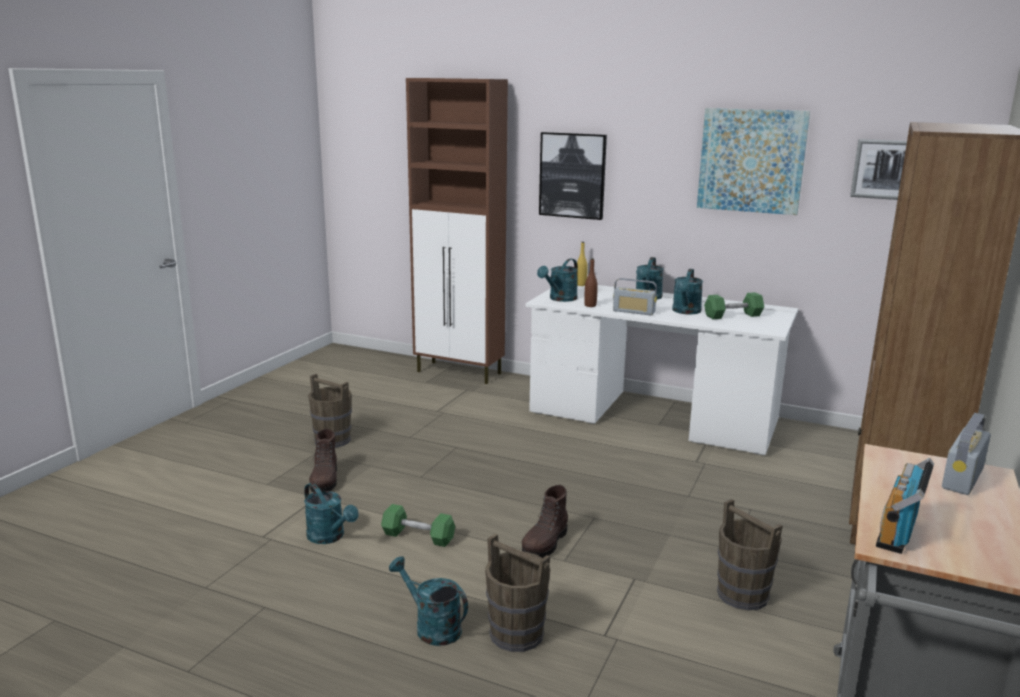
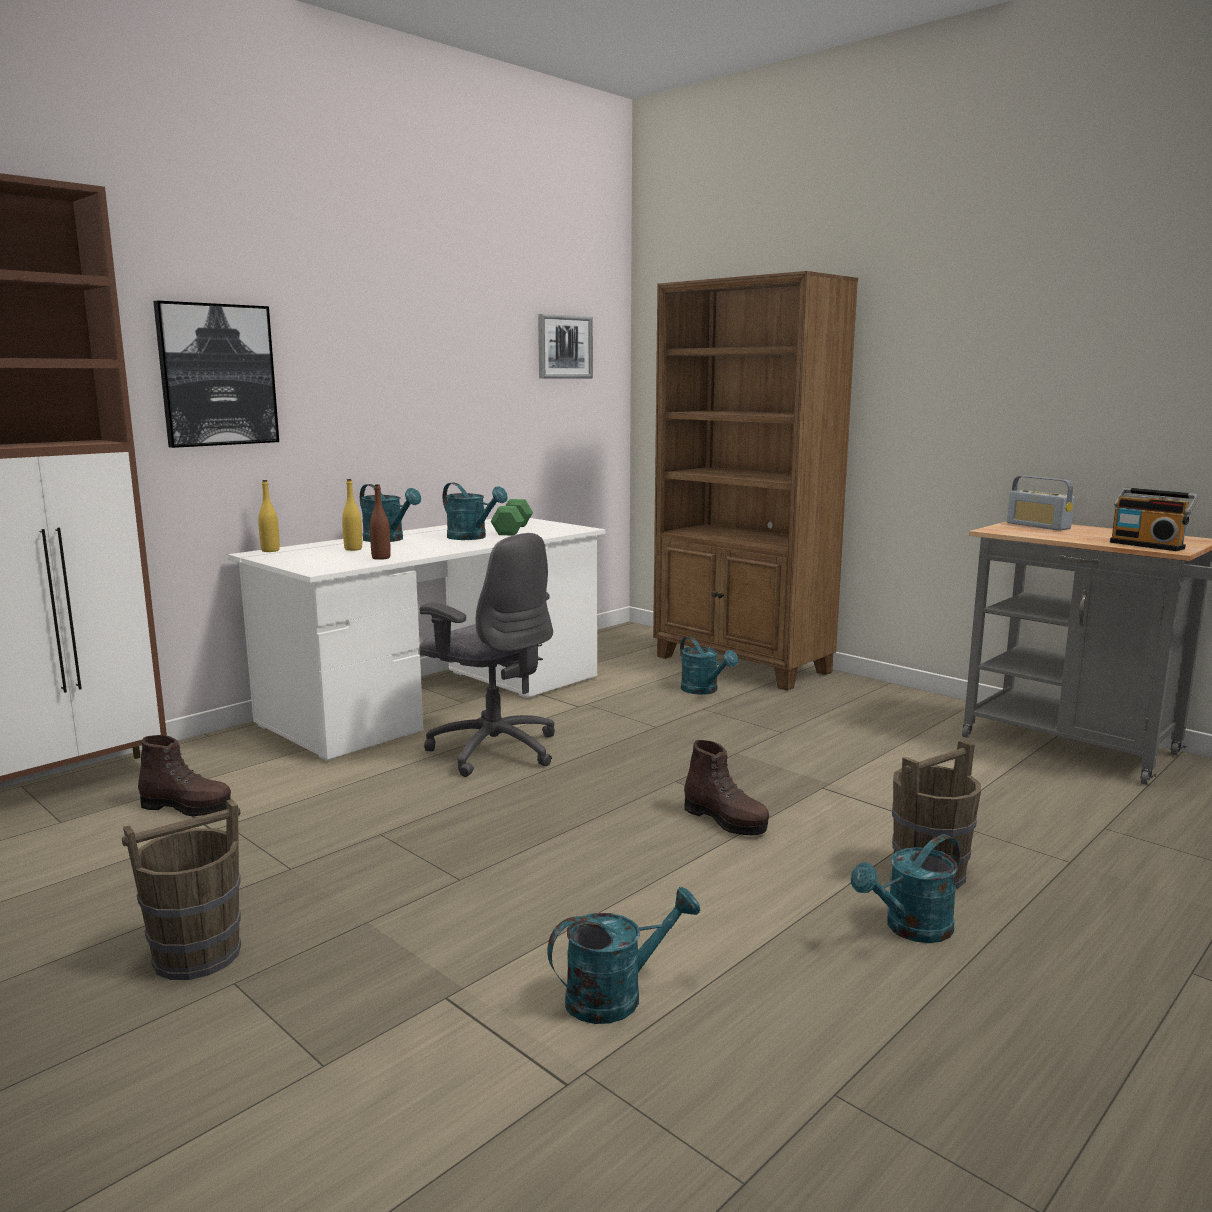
camera: 70 degrees left, 5 degrees down
brown boot [309,429,337,492] -> brown boot moved to [138,735,231,816]
green dumbbell [381,504,455,547] -> none
turquoise watering can [537,259,578,302] -> turquoise watering can moved to [680,636,738,695]
radio [613,278,657,315] -> none
picture [697,108,810,215] -> none
brown bucket [717,499,783,610] -> none
none -> yellow bottle [342,479,362,551]
none -> grey office chair [419,533,555,777]

